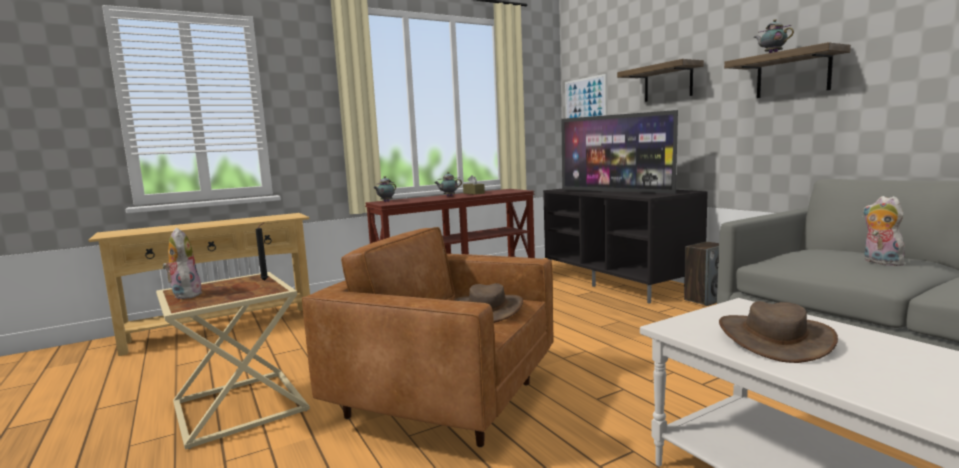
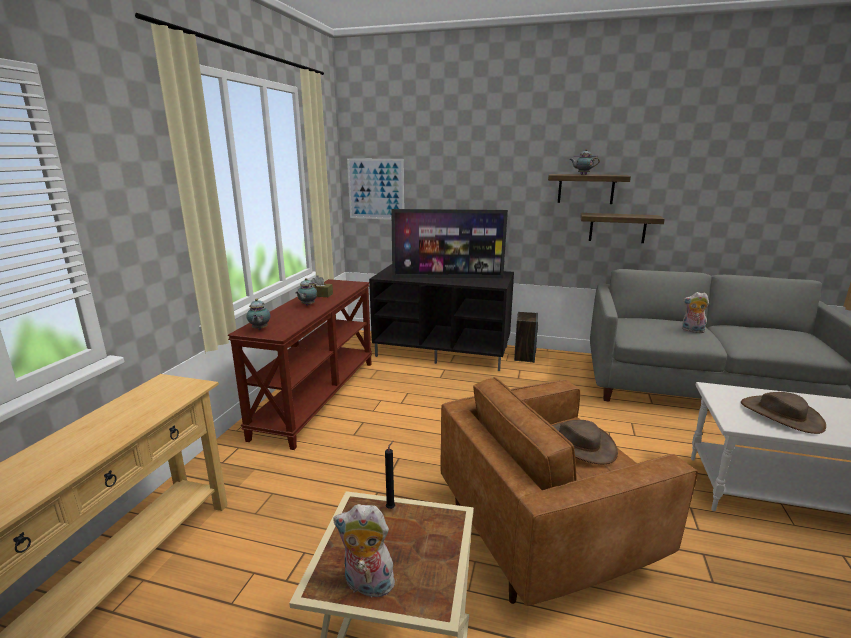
camera: 45 degrees left, 10 degrees up
shelf [617,59,704,102] -> shelf moved to [580,213,665,243]

